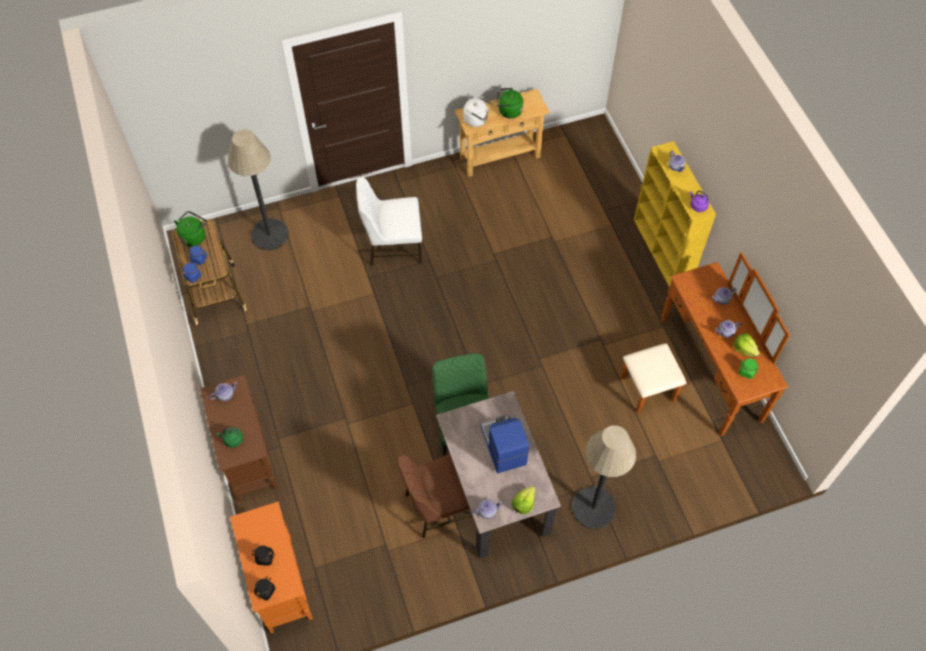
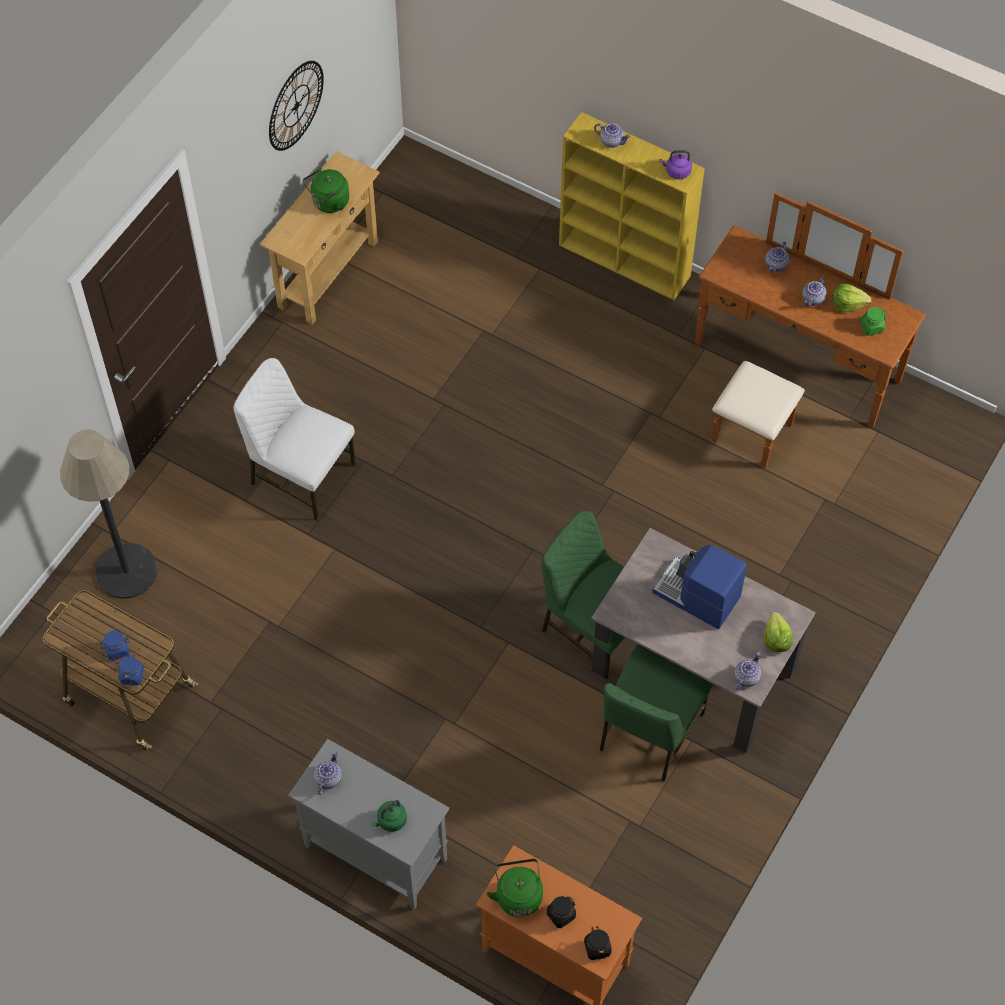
camera: 40 degrees left, 0 degrees up
green kettle [174,211,207,247] -> green kettle moved to [487,859,543,917]
brown cabinet [200,375,278,502] -> grey cabinet [288,739,450,910]
white chair [356,177,422,266] -> white chair turned 75 degrees clockwise [234,358,356,521]
brown chair [397,454,472,538] -> green chair [600,645,713,781]
white kettle [463,97,492,127] -> none
floor lamp [572,425,636,529] -> none
none -> wall clock [269,61,324,151]

